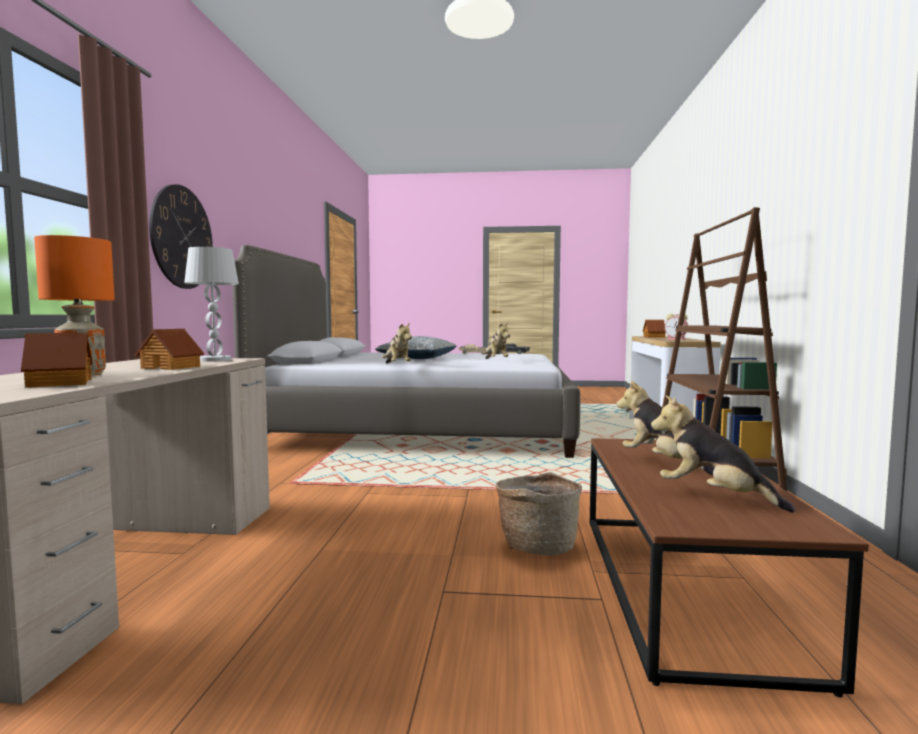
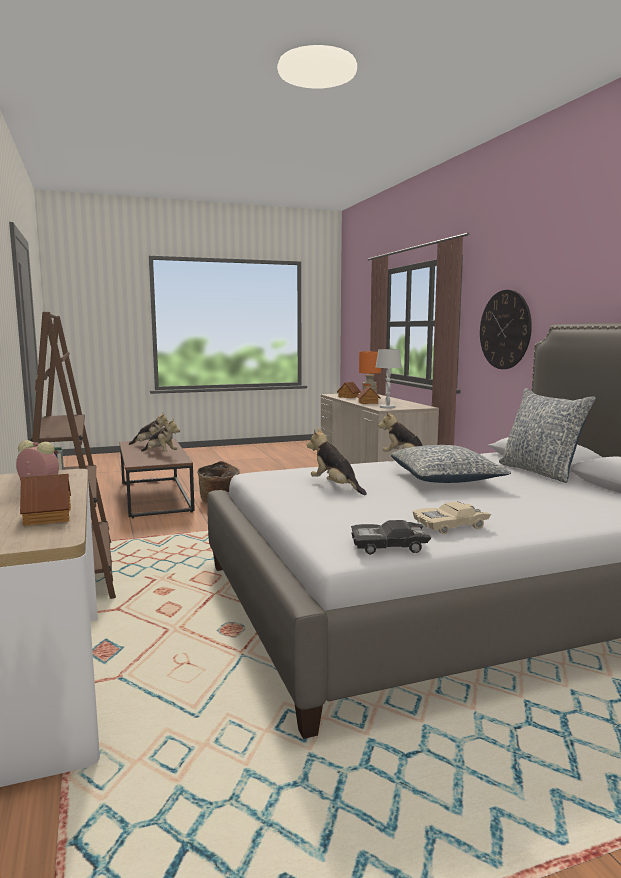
camera: 155 degrees right, 5 degrees up
none -> pillow [499,388,596,483]

